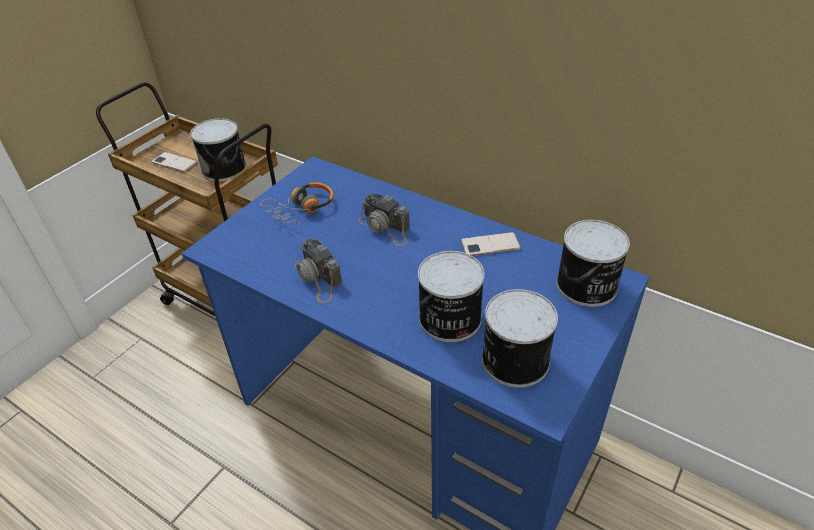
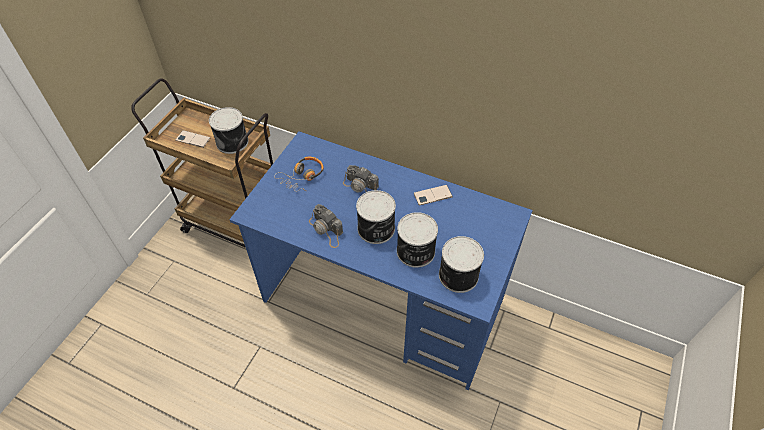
camera: 10 degrees left, 10 degrees up
can [556,220,630,307] -> can moved to [356,190,396,244]

